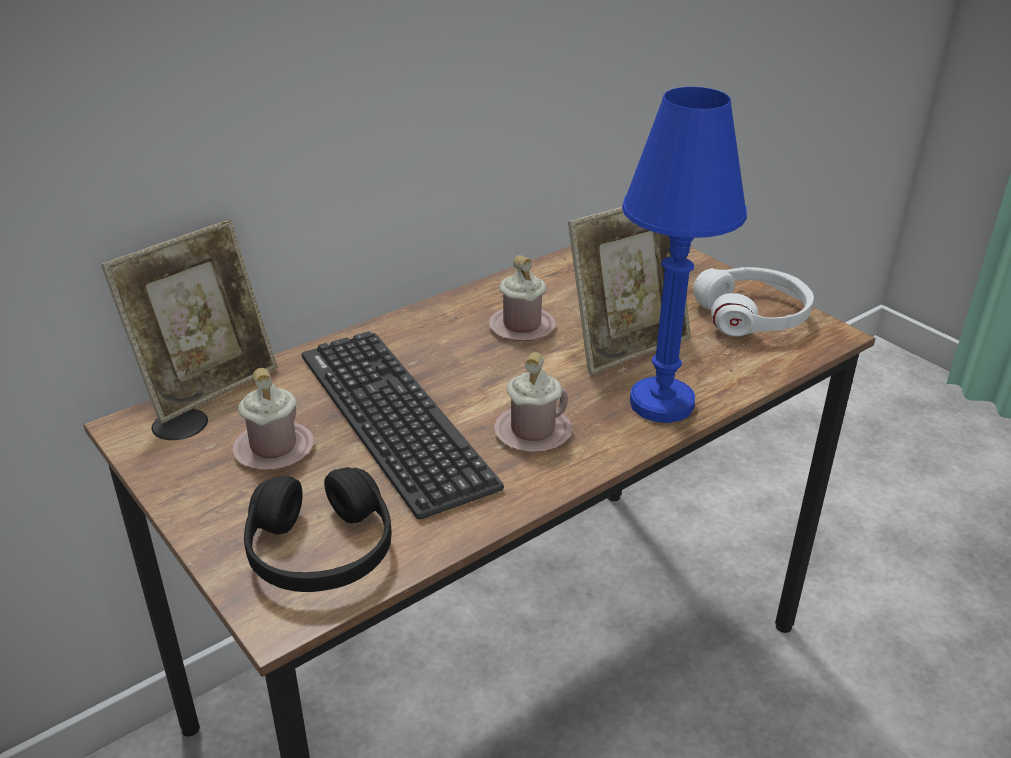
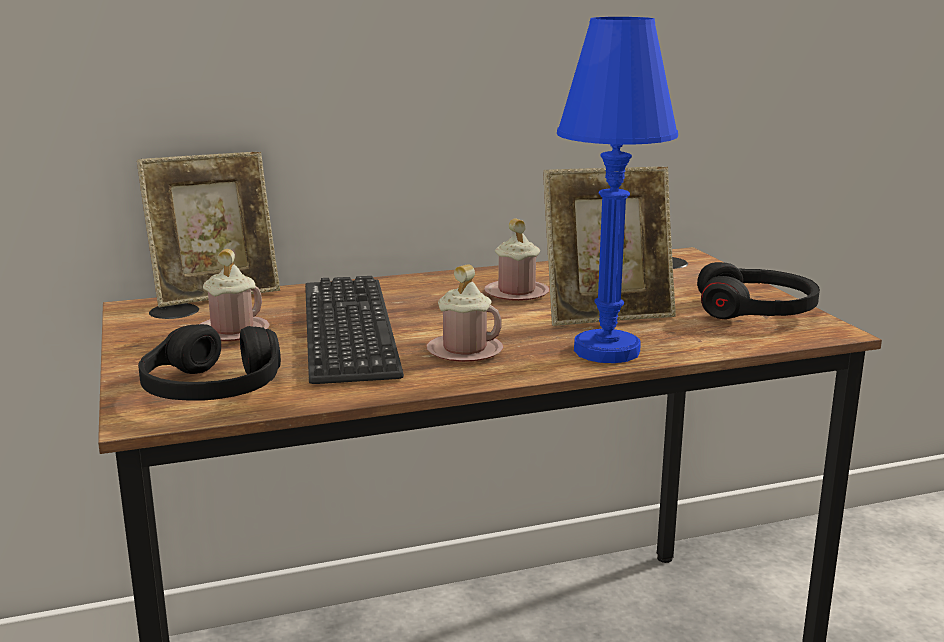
camera: 20 degrees right, 15 degrees down
white headphones [694,267,814,336] -> black headphones [697,262,820,319]

